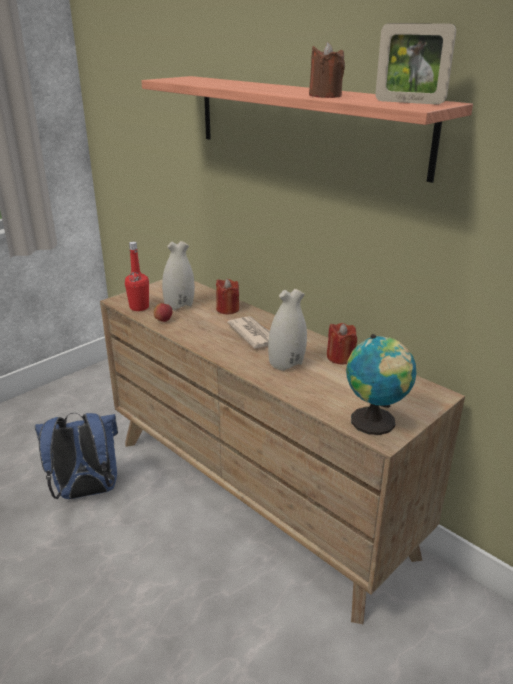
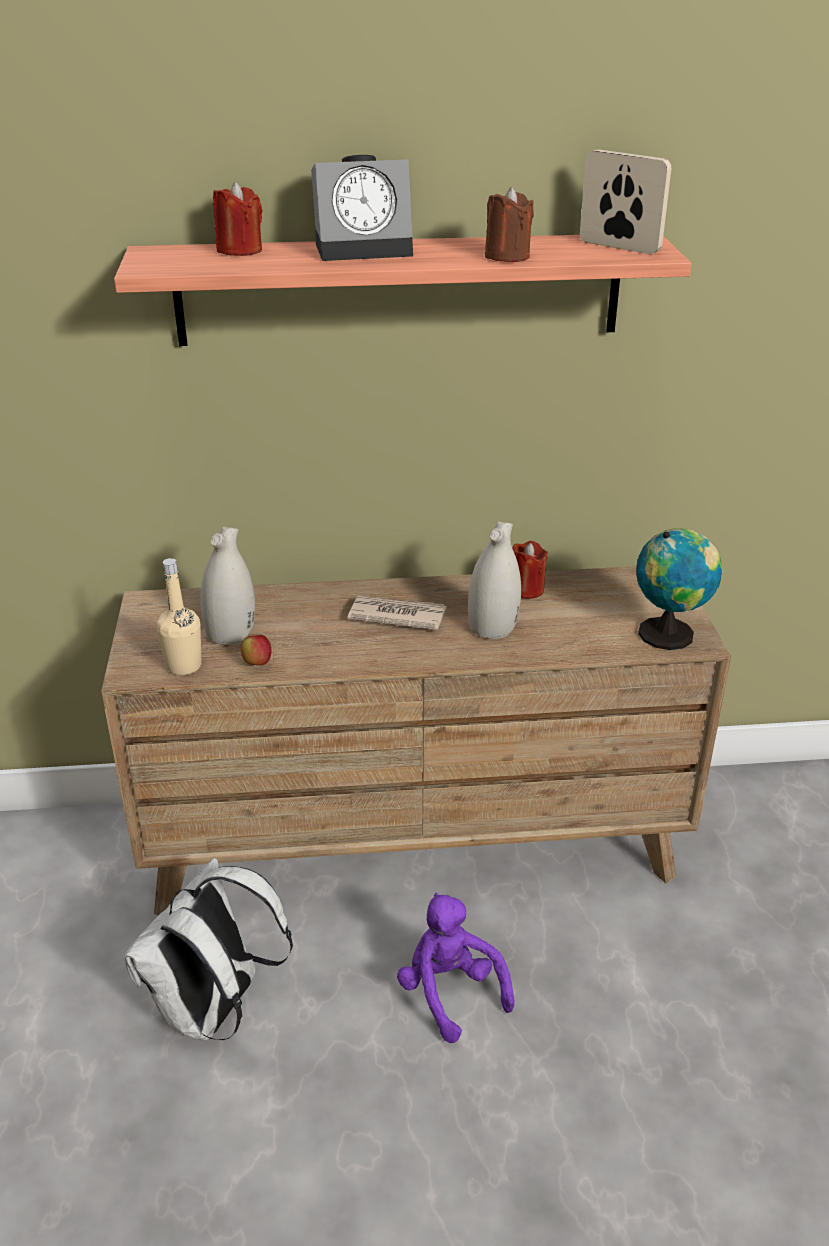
camera: 50 degrees left, 5 degrees up
blue backpack [35,413,118,499] -> white backpack [124,858,293,1041]
red bottle [125,242,149,311] -> beige bottle [157,558,201,675]
red candle [216,278,239,314] -> red candle moved to [213,182,262,256]
picture frame [375,23,456,105] -> picture frame turned 120 degrees counterclockwise [580,150,671,254]
none -> alarm clock [311,155,413,261]
none -> purple plush toy [397,893,514,1043]

